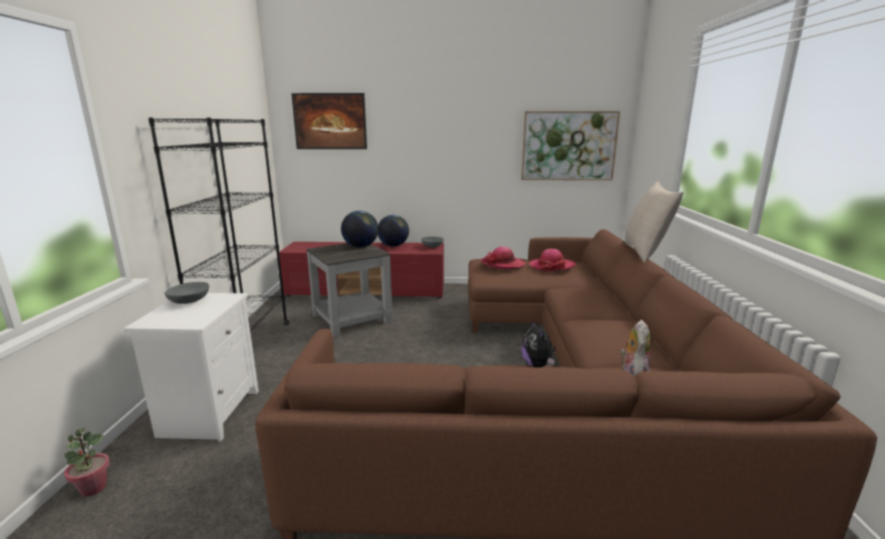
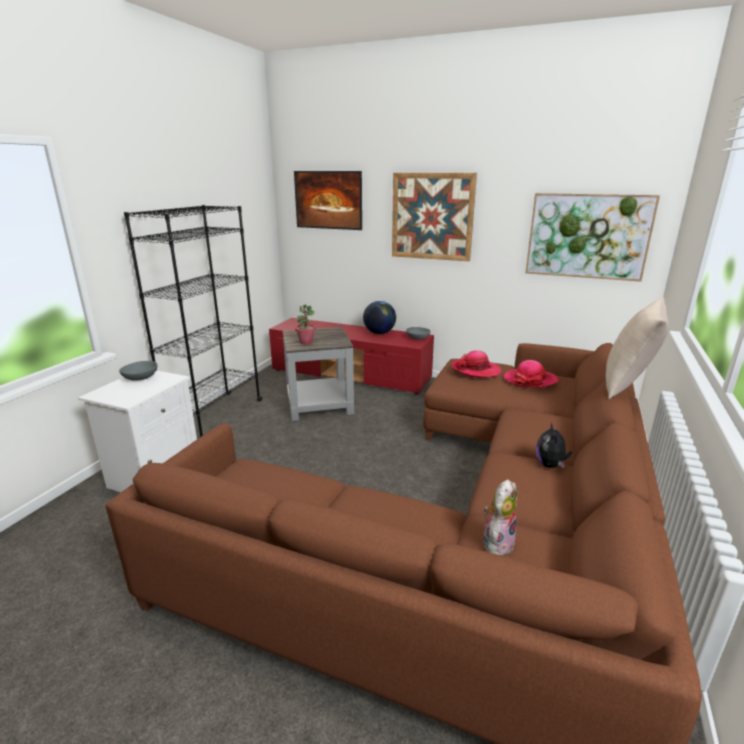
camera: 20 degrees right, 5 degrees up
potted plant [64,427,110,497] -> potted plant moved to [295,304,316,344]
globe [341,211,379,248] -> none
plush toy [521,320,555,368] -> plush toy moved to [536,423,572,468]
none -> picture [392,173,477,261]

